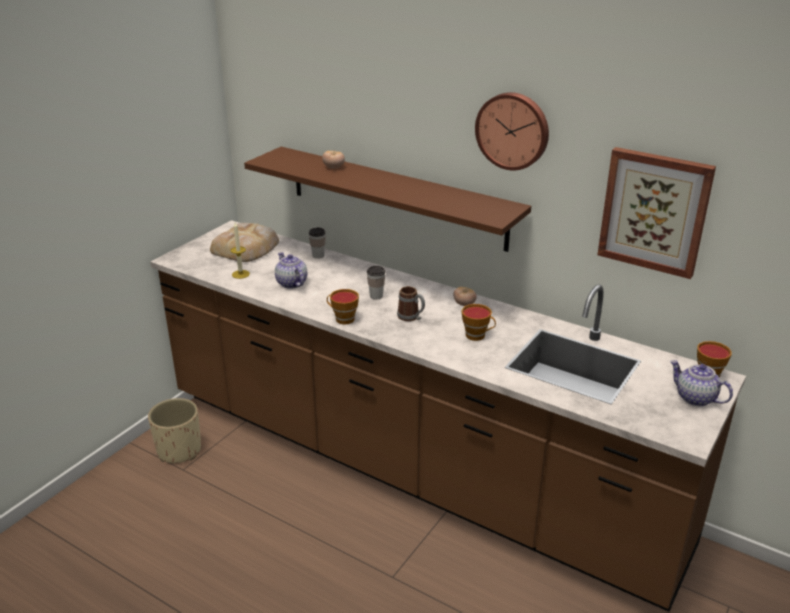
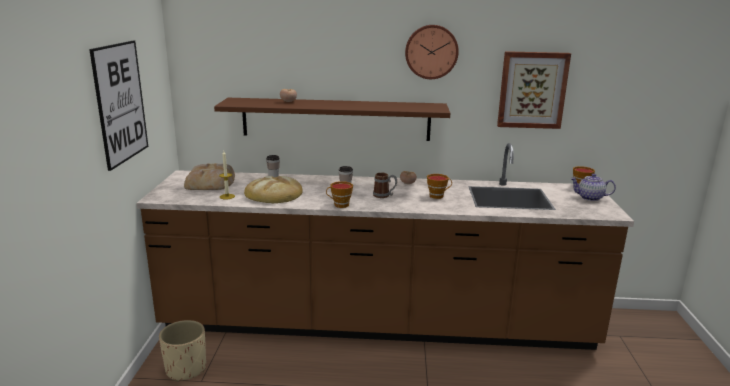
camera: 30 degrees left, 10 degrees down
teapot [275,252,307,289] -> bread [244,176,303,203]
none -> picture [89,41,148,171]

